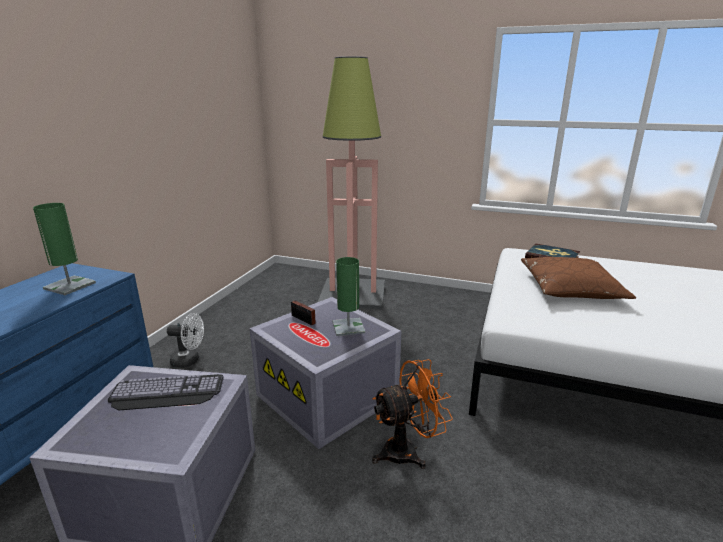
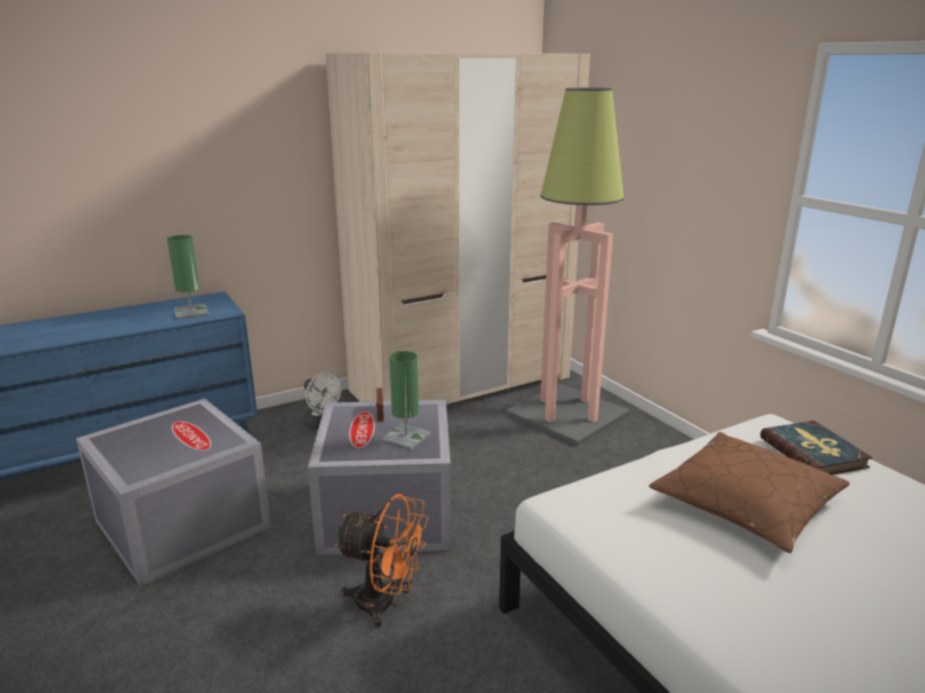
camera: 40 degrees right, 0 degrees up
keyboard [108,374,224,410] -> none
none -> beige wardrobe [326,52,590,404]

